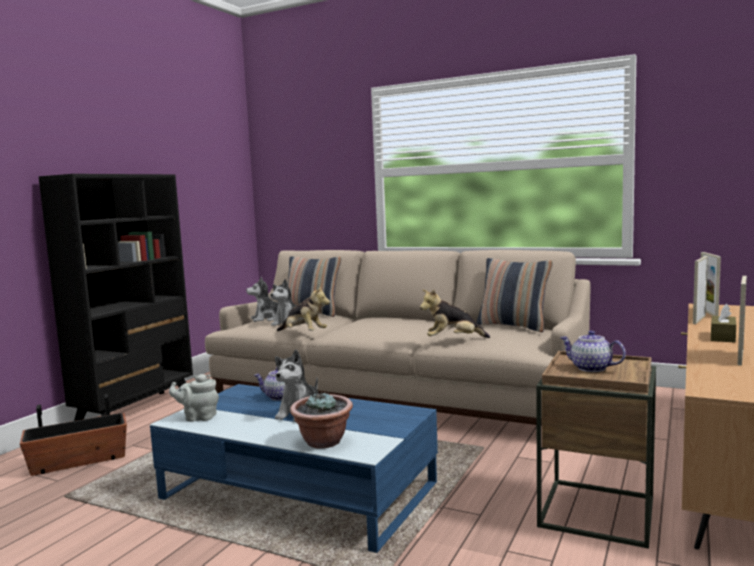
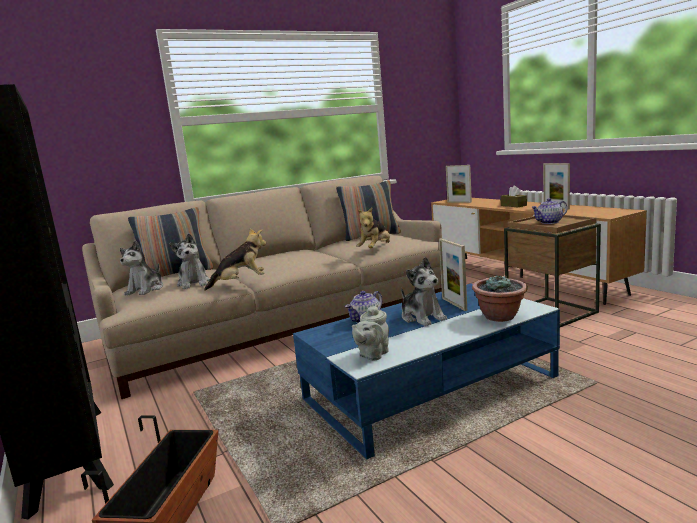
camera: 55 degrees left, 5 degrees up
picture frame [693,256,708,324] -> picture frame moved to [439,238,467,311]

